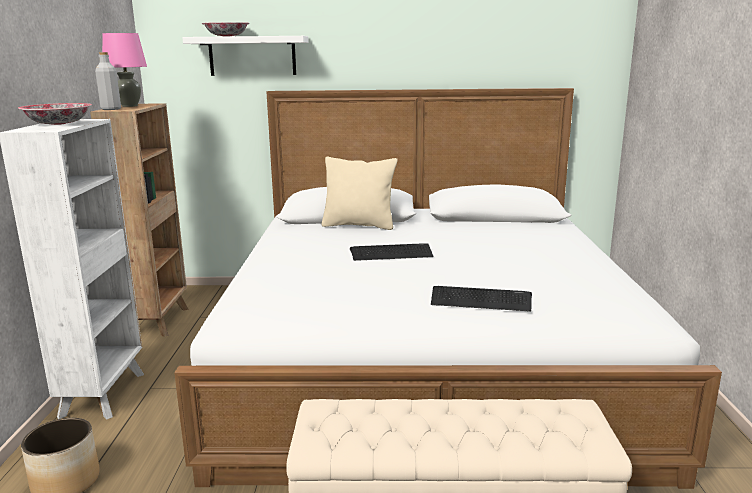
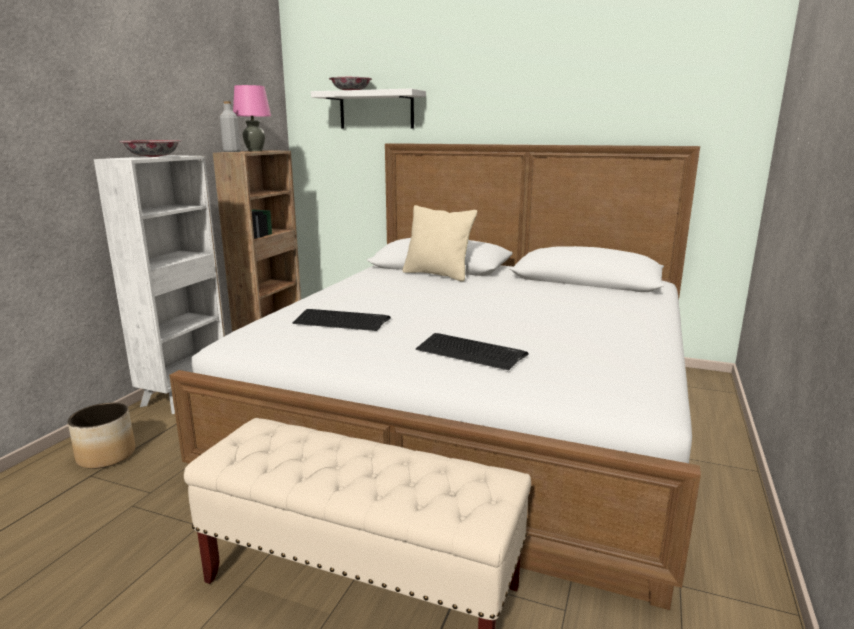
camera: 20 degrees right, 0 degrees up
keyboard [350,243,433,261] -> keyboard moved to [293,309,391,331]

